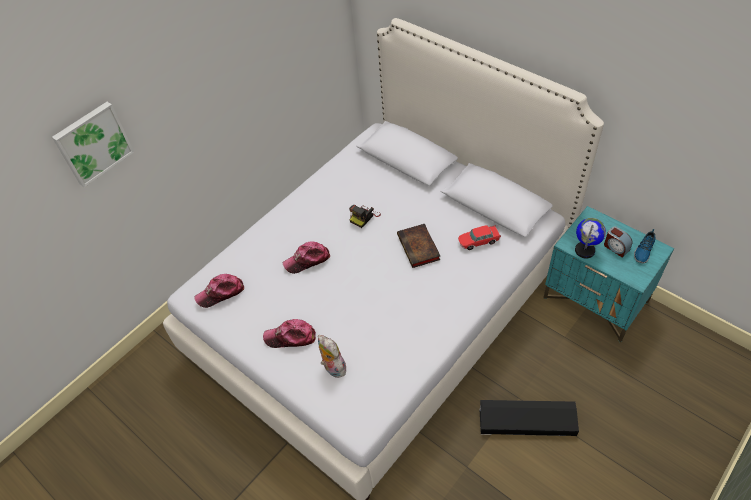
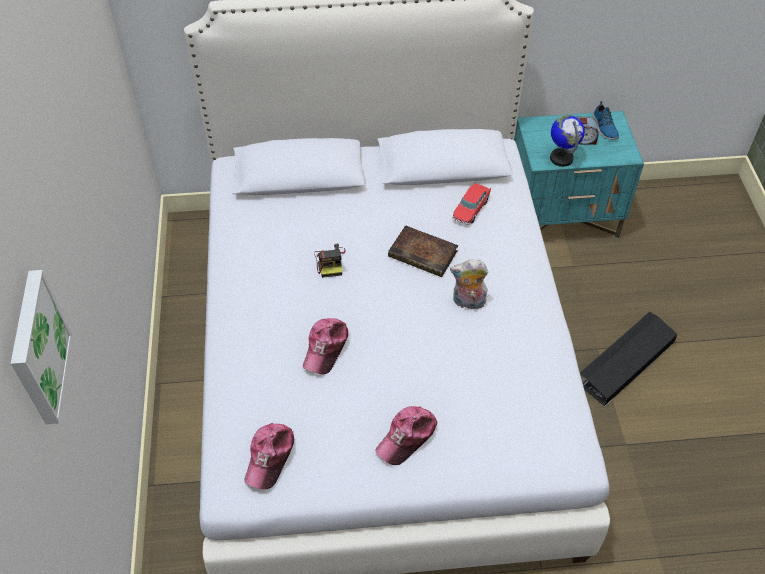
camera: 50 degrees left, 0 degrees up
plush toy [318,335,349,378] -> plush toy moved to [450,259,488,310]

